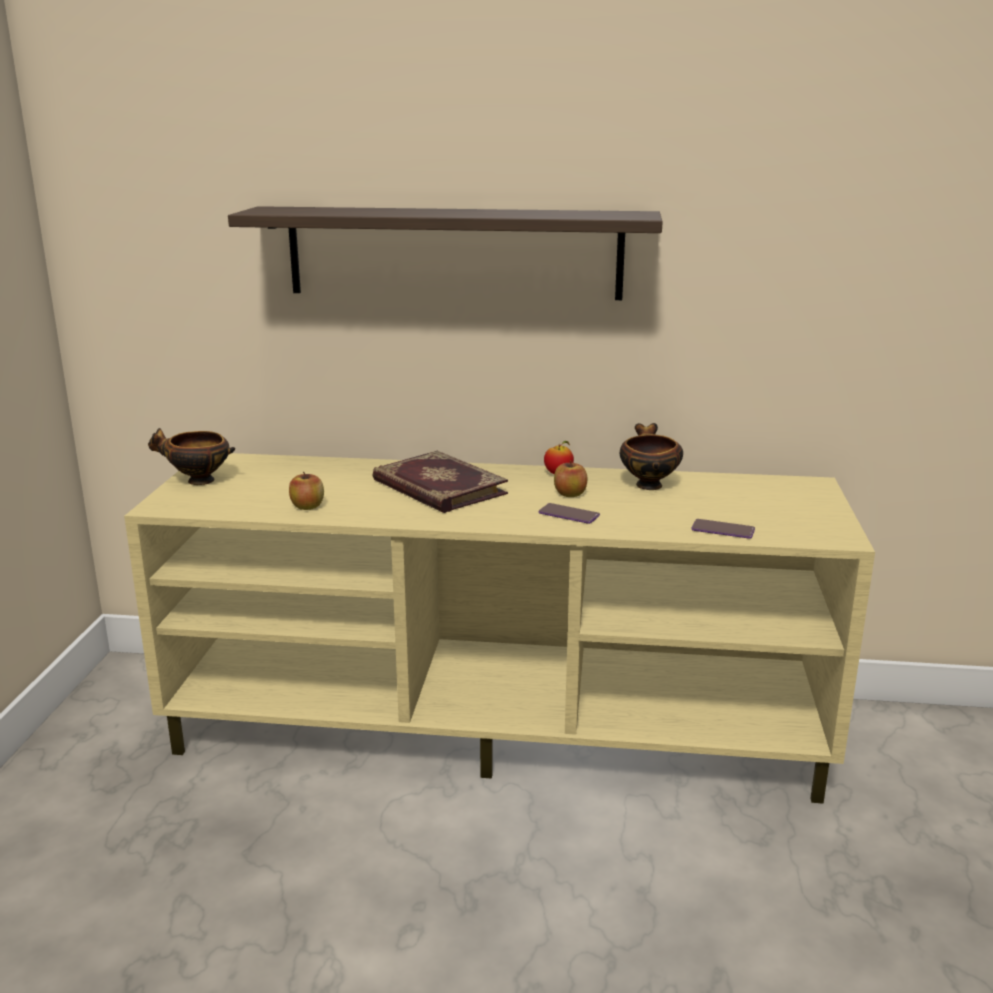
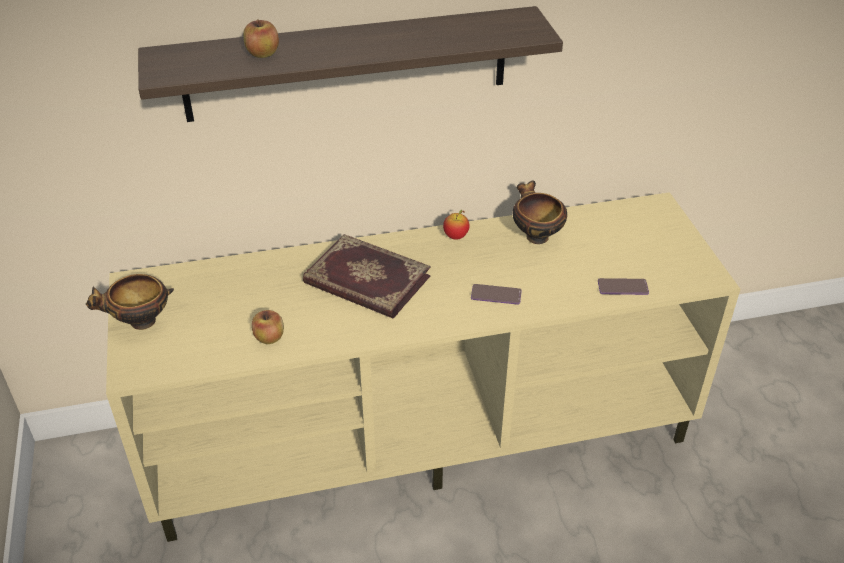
camera: 20 degrees left, 20 degrees up
apple [554,460,587,497] -> apple moved to [243,20,279,58]

